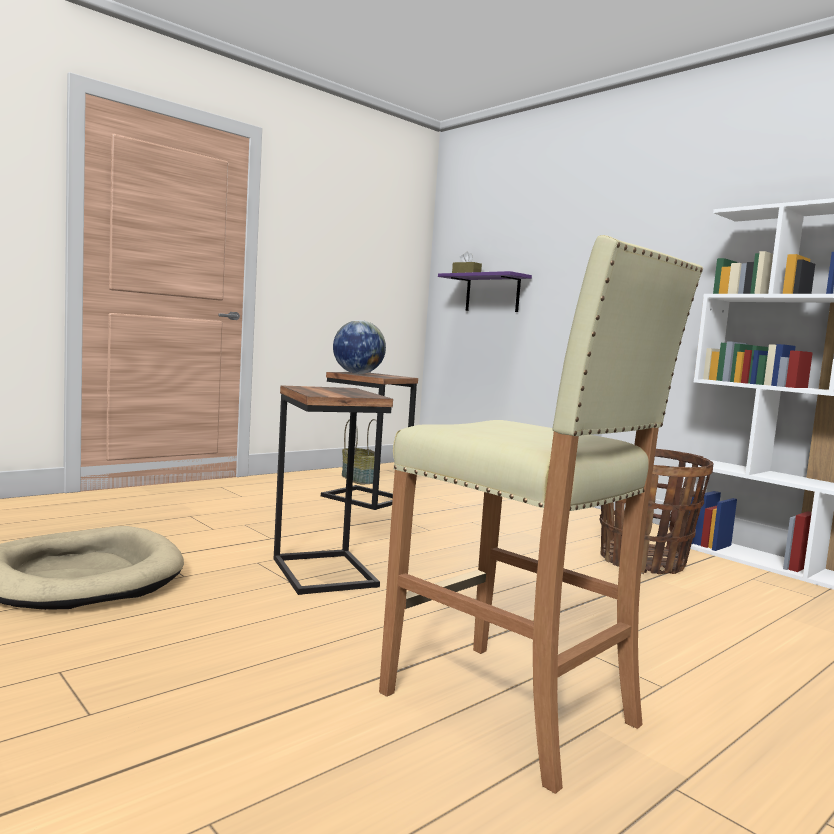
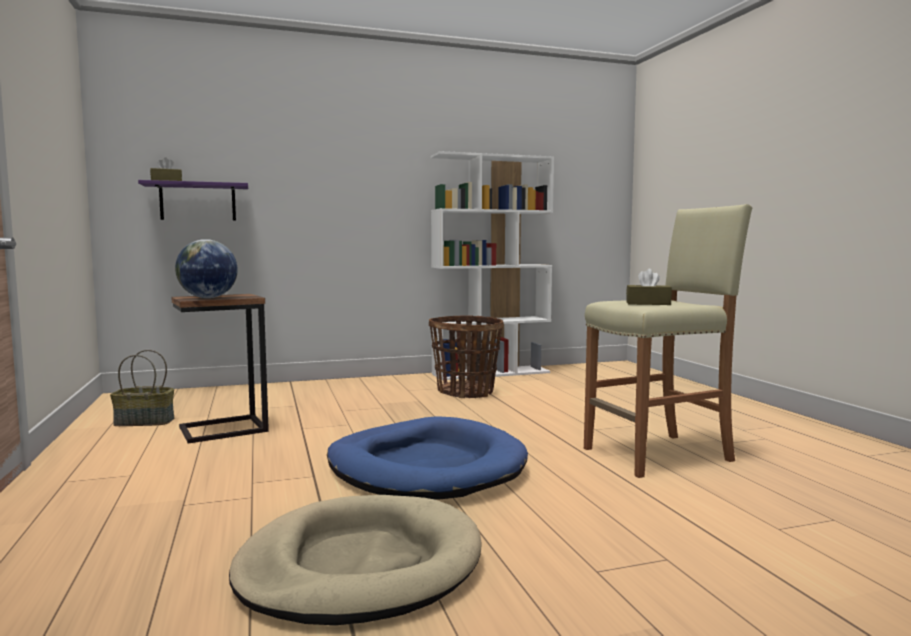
camera: 65 degrees left, 0 degrees up
side table [274,385,393,595] -> blue dog bed [327,416,528,500]
none -> brown tissue box [626,269,672,305]

